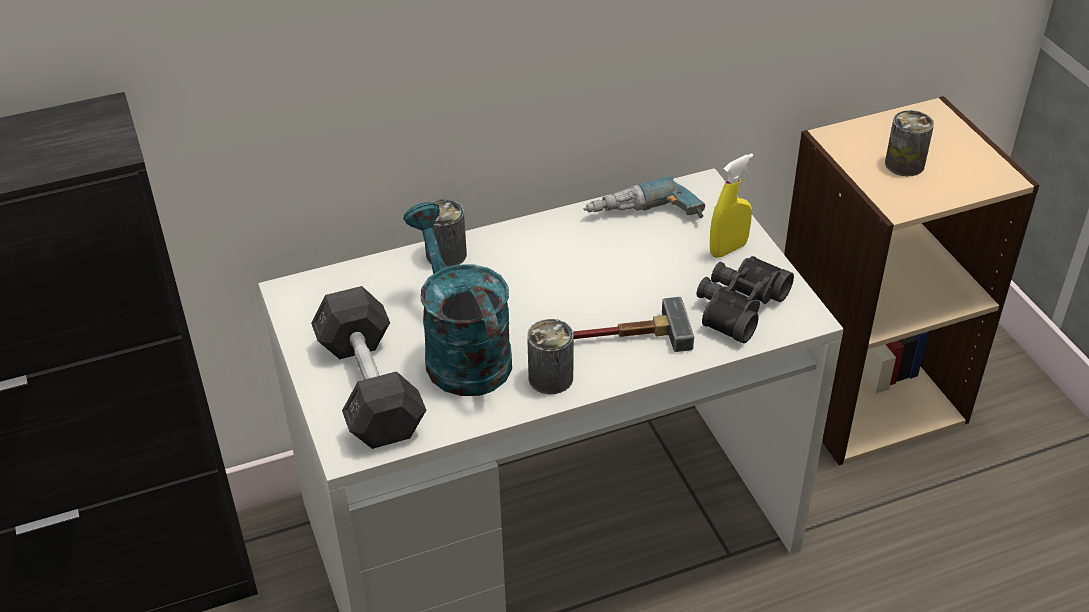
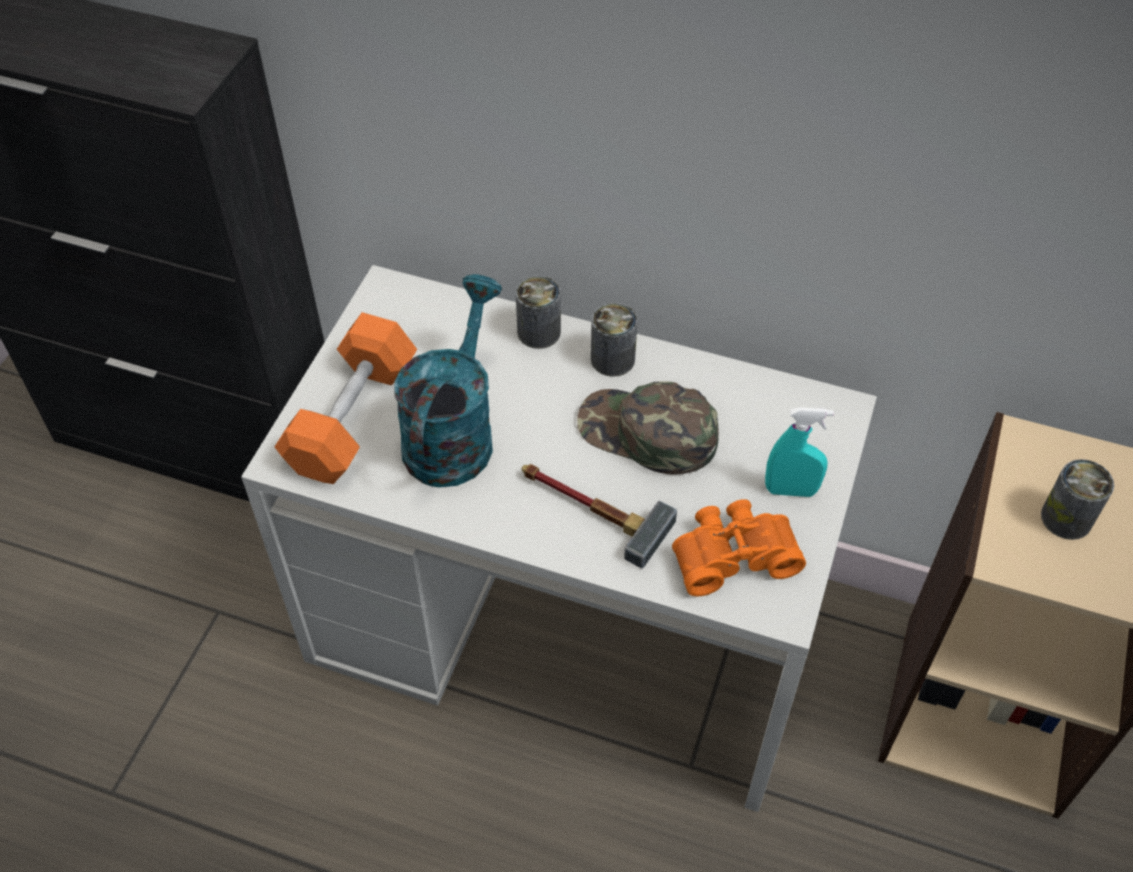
camera: 40 degrees right, 10 degrees up
grey dumbbell [311,286,426,449] -> orange dumbbell [275,312,417,484]
can [527,319,573,394] -> can moved to [591,303,638,377]
power drill [584,176,705,218] -> none
black binoculars [696,256,794,344] -> orange binoculars [672,500,806,596]
yellow spray bottle [710,153,754,258] -> turquoise spray bottle [765,407,834,497]
none -> green cap [577,381,719,474]

